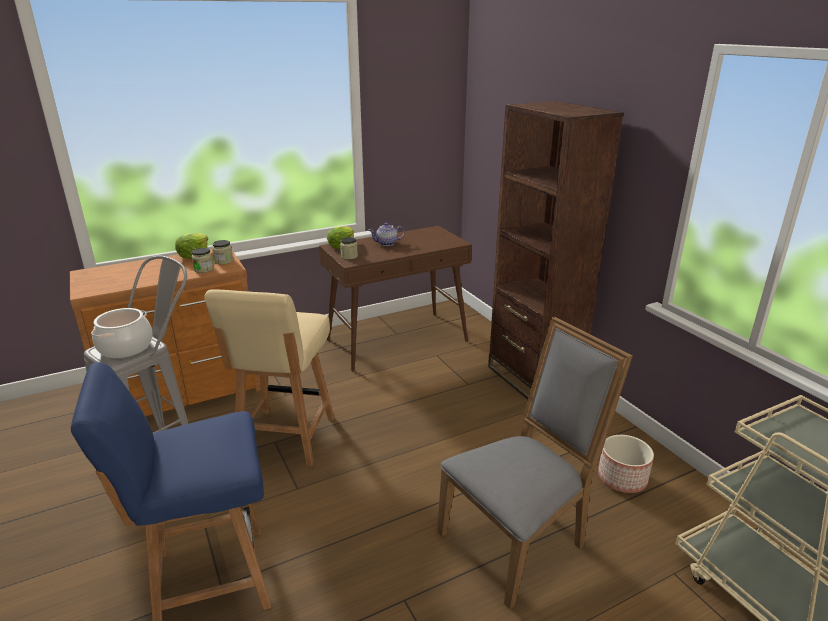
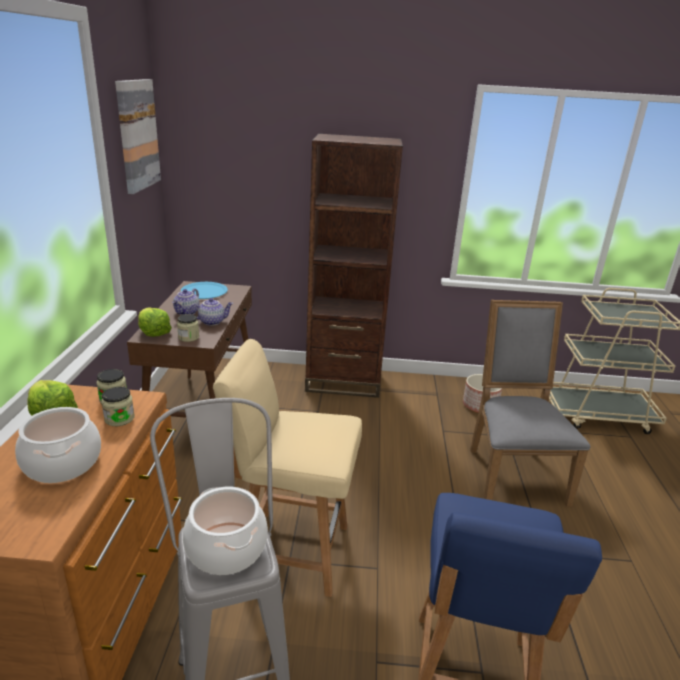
camera: 60 degrees left, 0 degrees up
beige chair [204,290,334,466] -> beige chair turned 150 degrees clockwise [213,339,362,597]
none -> cooking pot [15,407,101,483]
none -> picture [115,79,161,194]
none -> blue plate [181,282,228,299]
none -> teapot [189,298,234,326]

